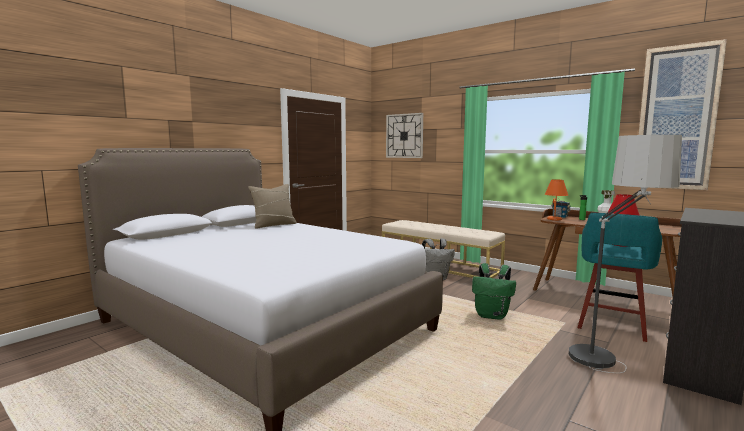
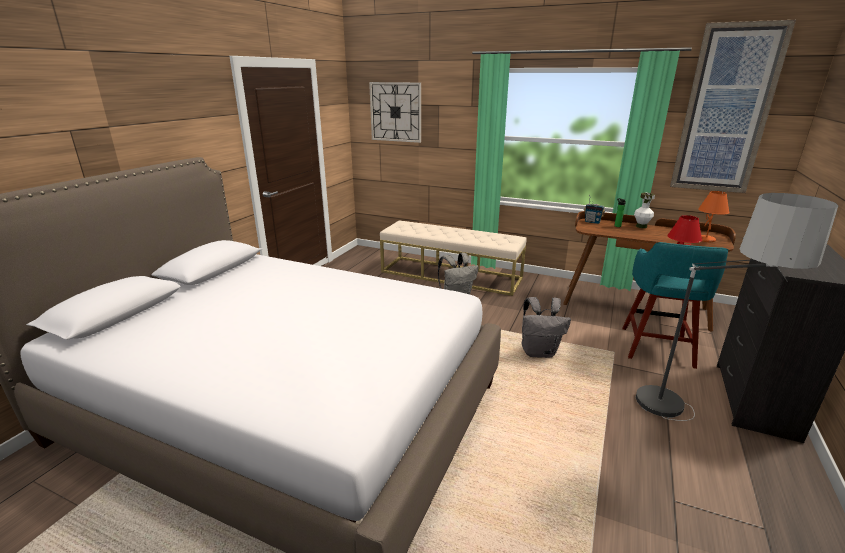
camera: 15 degrees left, 15 degrees up
beige pillow [248,184,297,228] -> none
green backpack [472,263,516,320] -> grey backpack [522,297,571,358]
orange table lamp [545,179,568,220] -> orange table lamp moved to [698,191,730,242]

